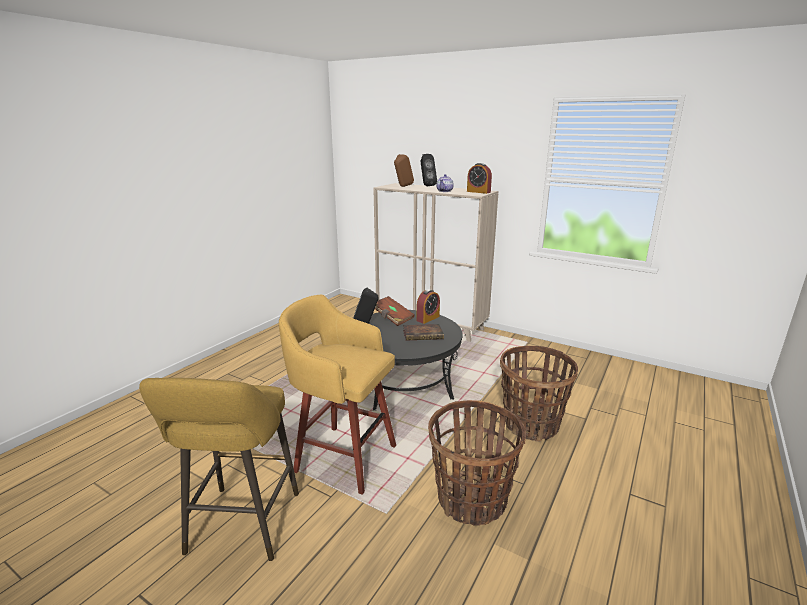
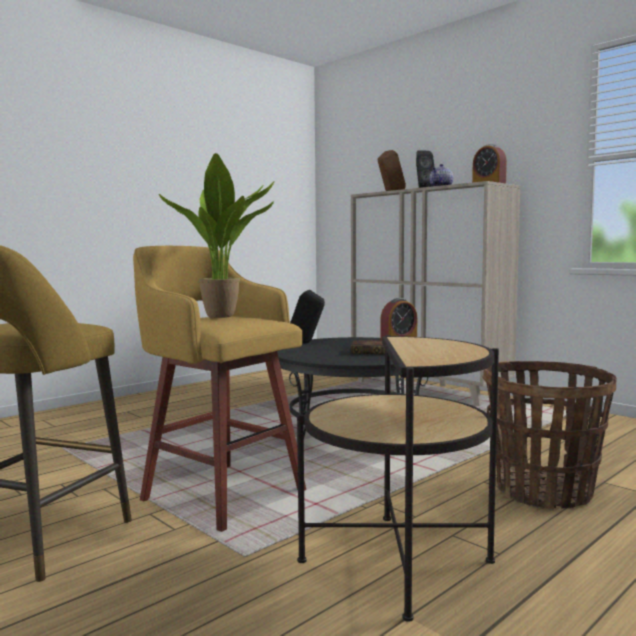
camera: 15 degrees right, 15 degrees down
brown book [375,296,415,326] -> none
basket [428,400,526,526] -> side table [297,335,499,622]
none -> potted plant [159,153,274,318]

